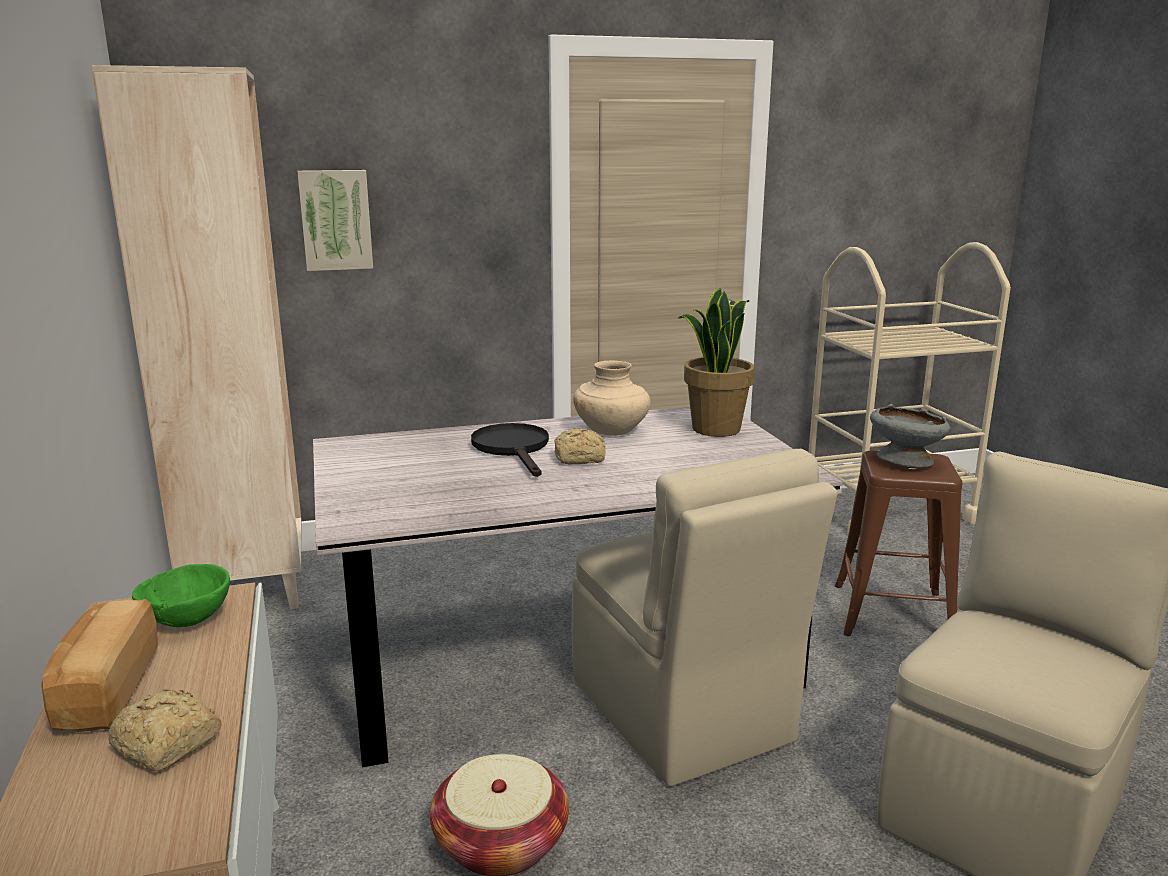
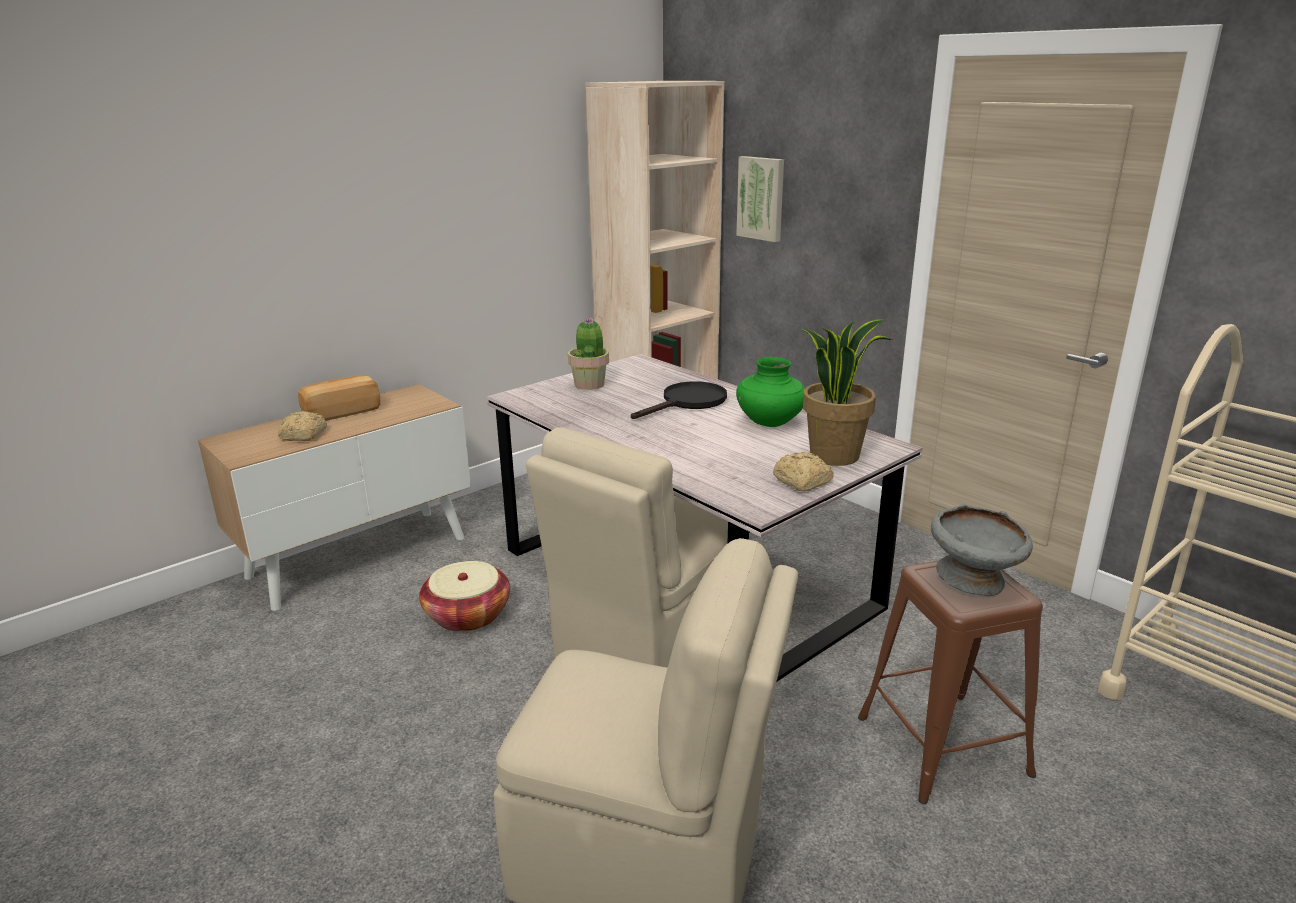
camera: 65 degrees right, 5 degrees up
green bowl [132,564,230,627] -> none
bread [554,428,606,464] -> bread moved to [773,452,834,491]
beige vase [573,360,651,436] -> green vase [736,357,805,427]
none -> potted plant [568,317,609,390]

